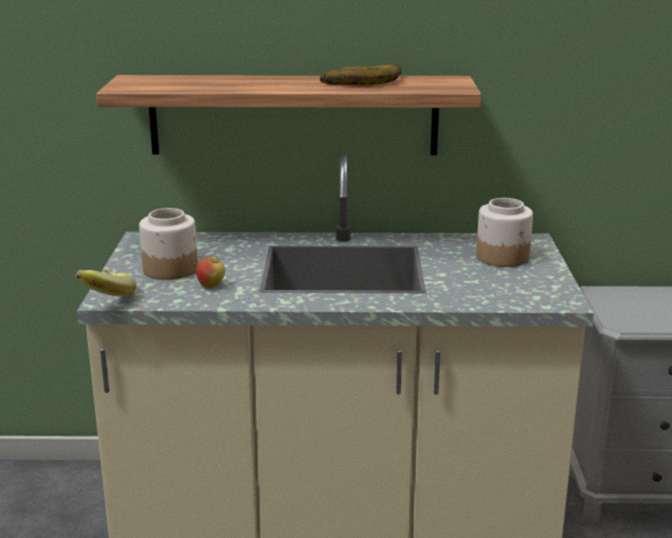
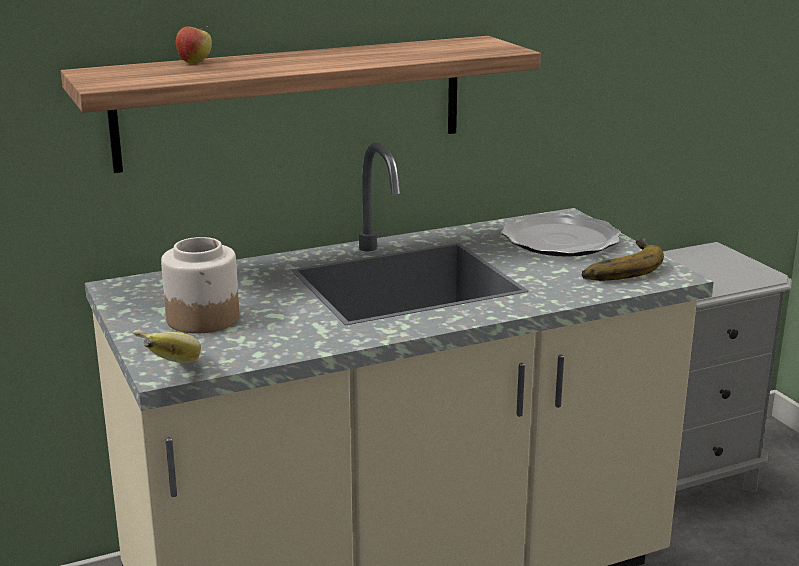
camera: 25 degrees left, 0 degrees up
apple [196,257,225,288] -> apple moved to [176,26,212,64]
banana [320,64,402,85] -> banana moved to [582,238,664,281]
jar [476,198,533,267] -> plate [501,213,621,257]

